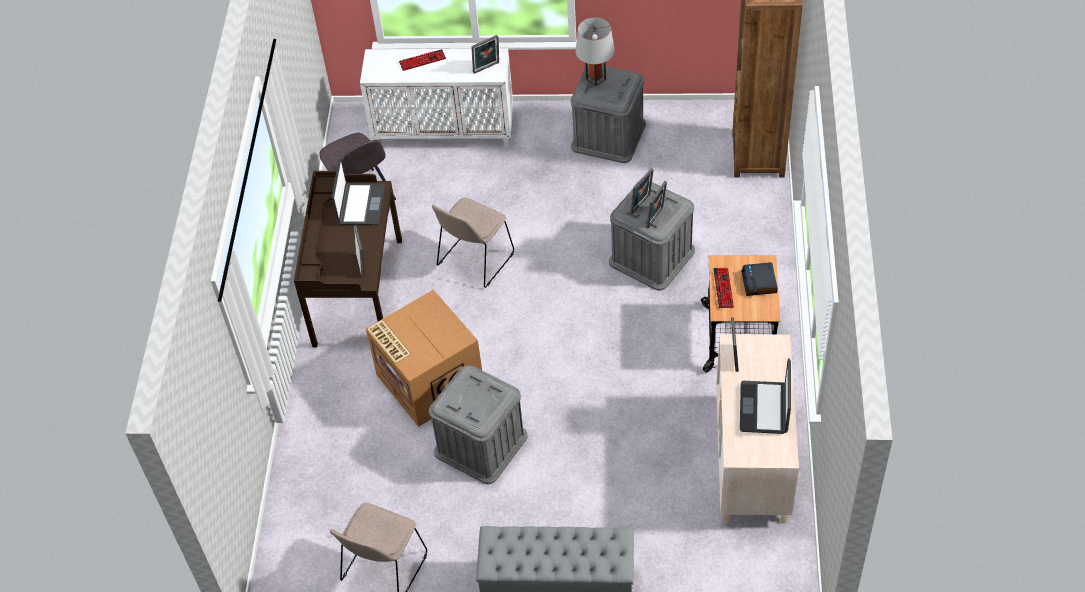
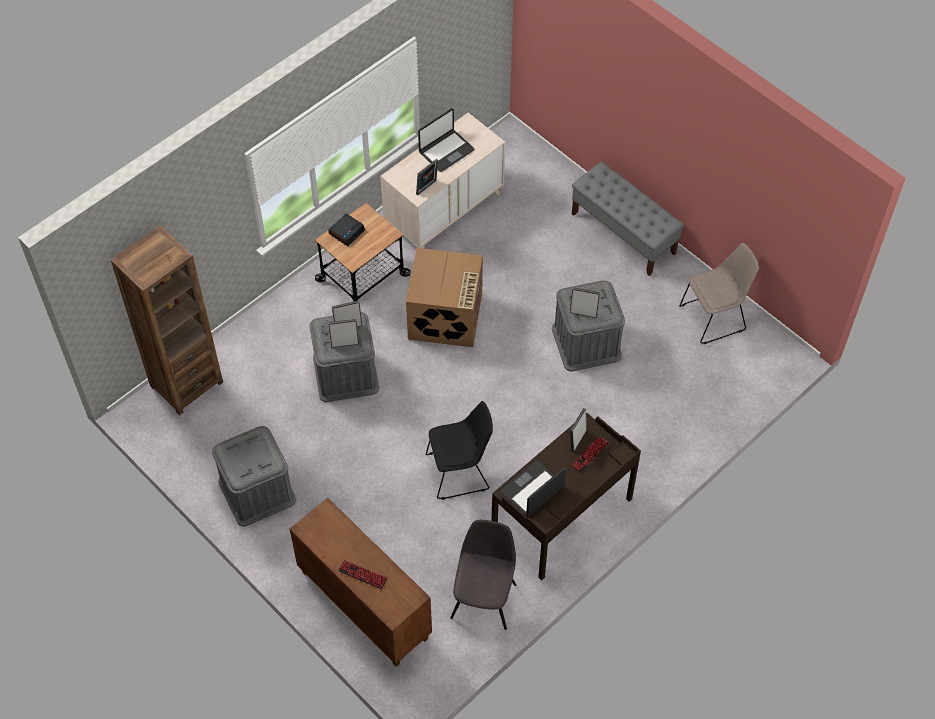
camera: 140 degrees left, 5 degrees up
white cabinet [360,48,513,147] -> brown cabinet [290,498,432,667]
cardboard box [366,290,482,427] -> cardboard box moved to [406,248,483,347]
beige chair [432,198,514,288] -> black chair [426,401,493,500]
picture frame [471,35,499,74] -> picture frame moved to [570,287,600,318]
grey table lamp [576,18,615,86] -> none
keyboard [713,268,734,308] -> keyboard moved to [571,436,610,473]

